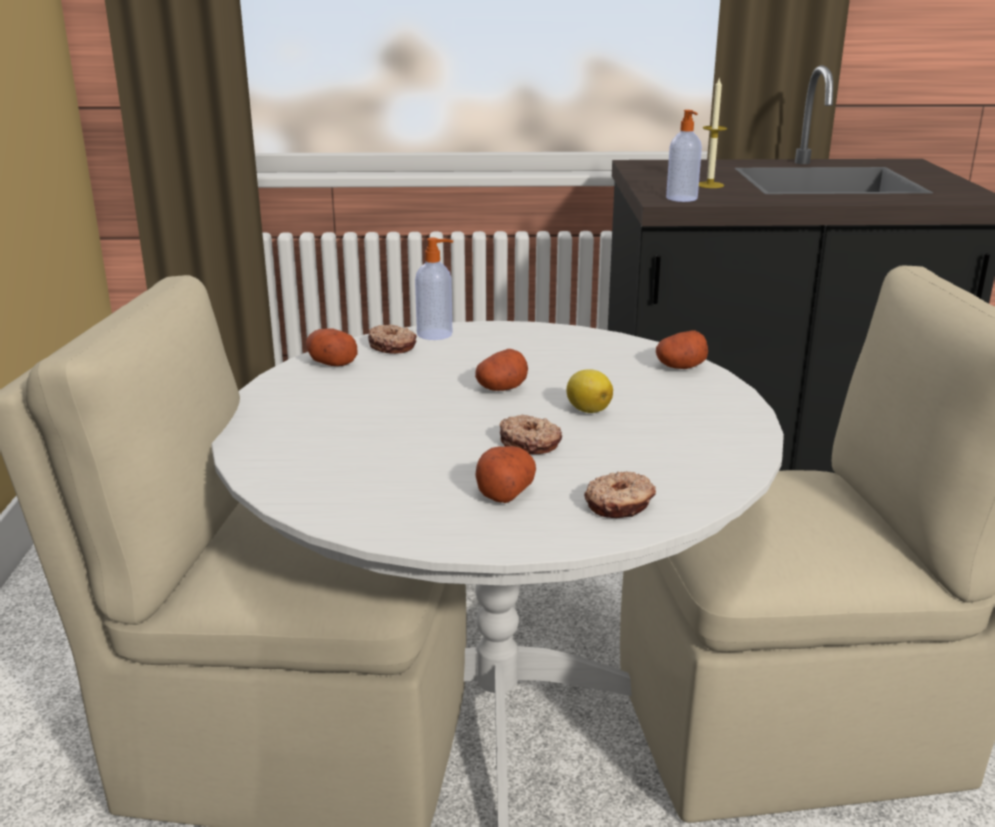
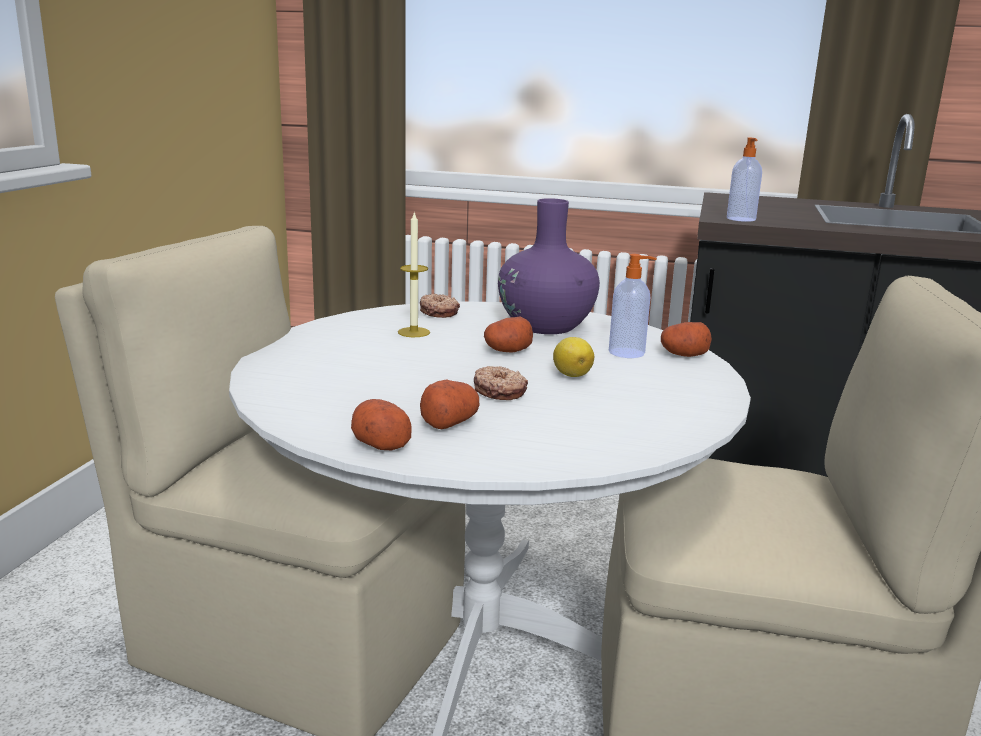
camera: 15 degrees right, 5 degrees down
potato [306,328,357,366] -> potato moved to [351,399,412,450]
soap dispenser [415,238,453,340] -> soap dispenser moved to [609,254,657,358]
donut [584,471,656,518] -> none
candle [699,77,727,188] -> candle moved to [398,211,430,337]
none -> purple vase [498,198,600,334]

